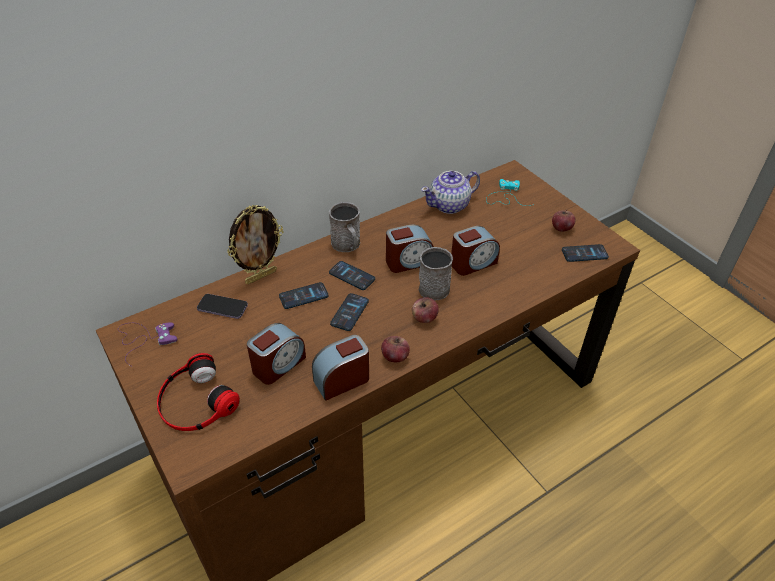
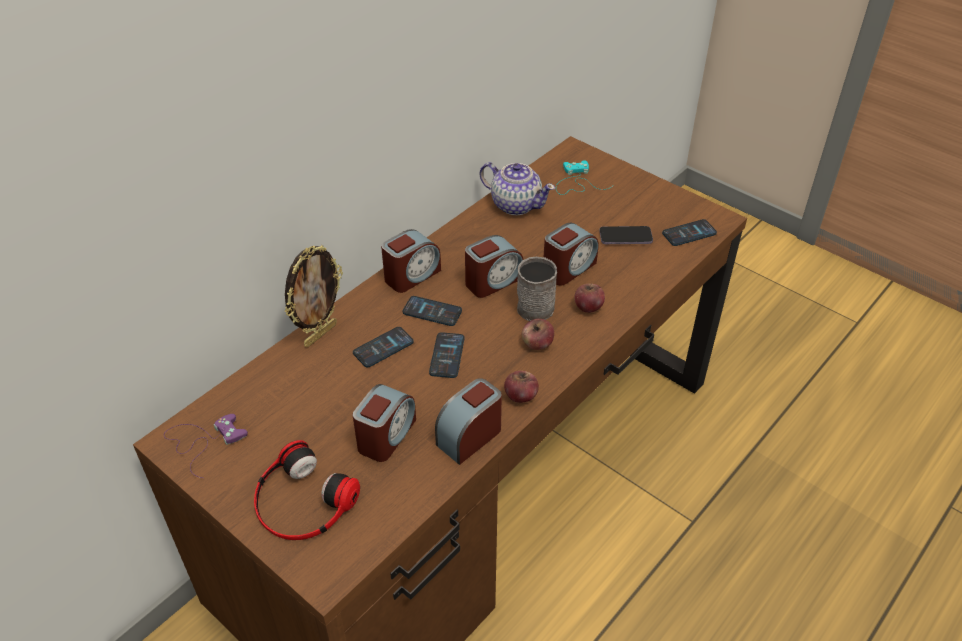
camera: 15 degrees left, 0 degrees up
phone [197,294,248,319] -> phone moved to [599,226,653,244]
grey mug [329,202,360,252] -> alarm clock [381,229,441,293]
teapot [421,171,480,214] -> teapot turned 105 degrees counterclockwise [480,162,555,215]
apple [552,210,575,232] -> apple moved to [574,283,605,313]

